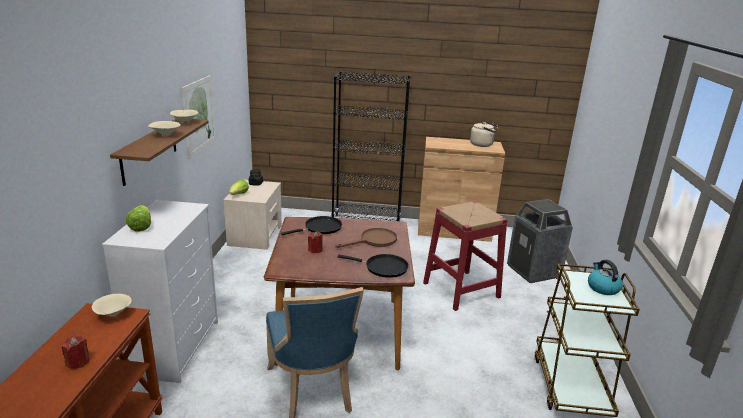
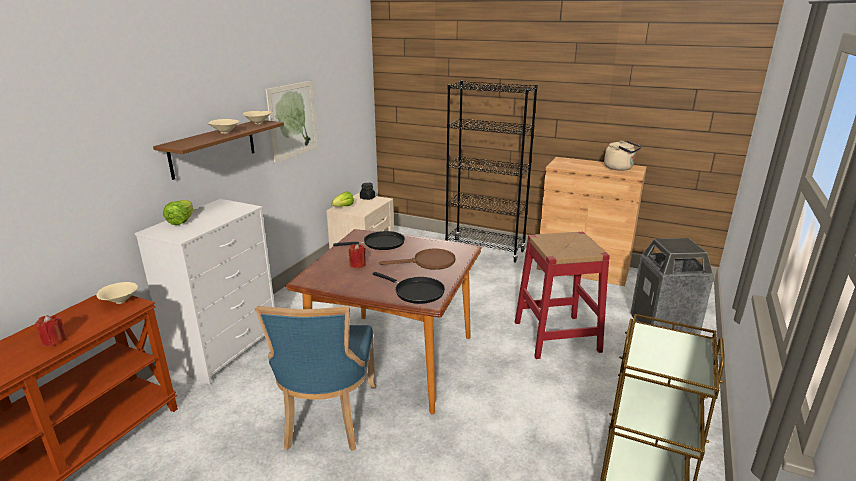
camera: 20 degrees right, 0 degrees up
kettle [588,260,623,295] -> none

